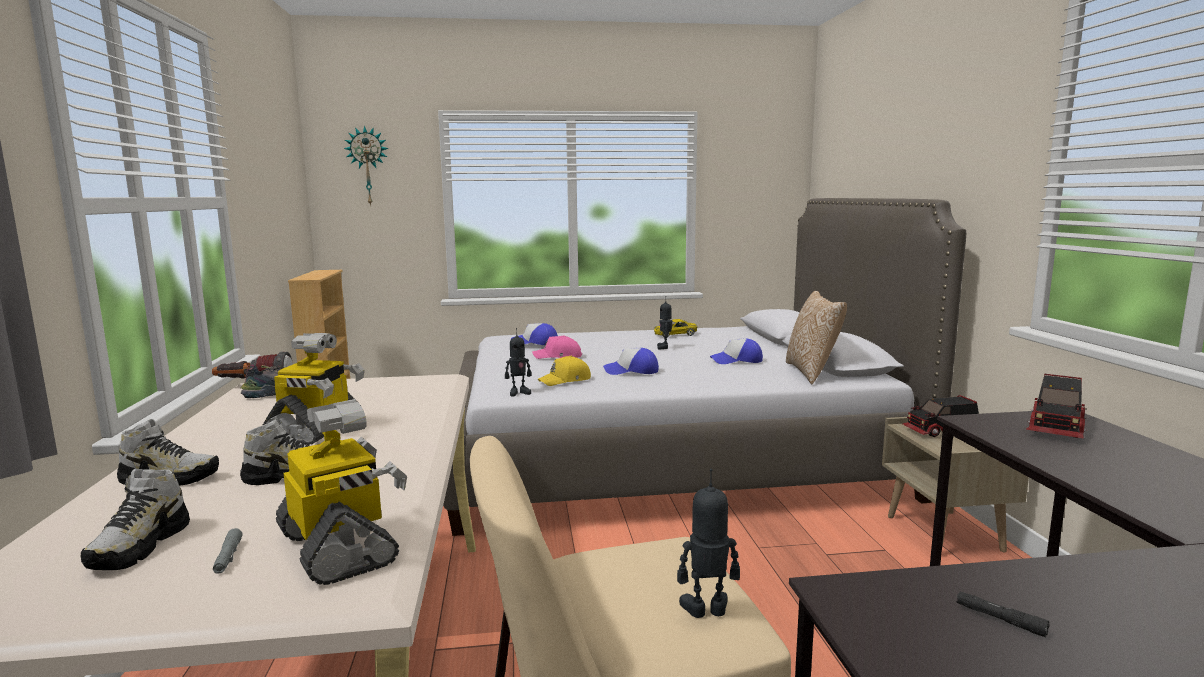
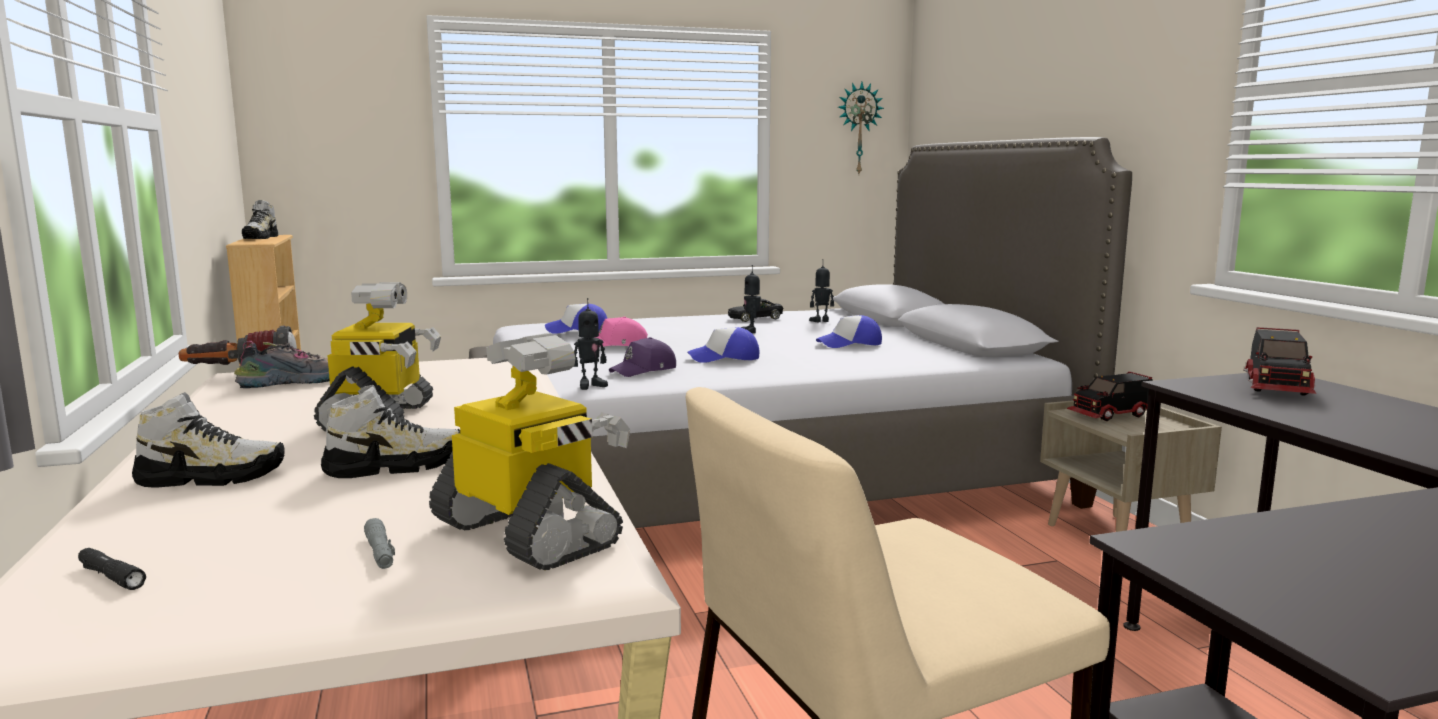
camera: 10 degrees left, 0 degrees up
shoe [81,468,190,570] -> shoe moved to [242,200,278,239]
wall clock [344,126,389,206] -> wall clock moved to [838,82,884,174]
yellow cap [538,356,591,386] -> purple cap [609,337,676,377]
yellow toy car [654,319,698,337] -> black toy car [728,299,784,322]
toy robot [677,469,740,618] -> toy robot moved to [809,259,834,322]
pillow [786,291,847,384] -> none
black flashlight [956,592,1050,637] -> black flashlight moved to [78,548,146,590]

